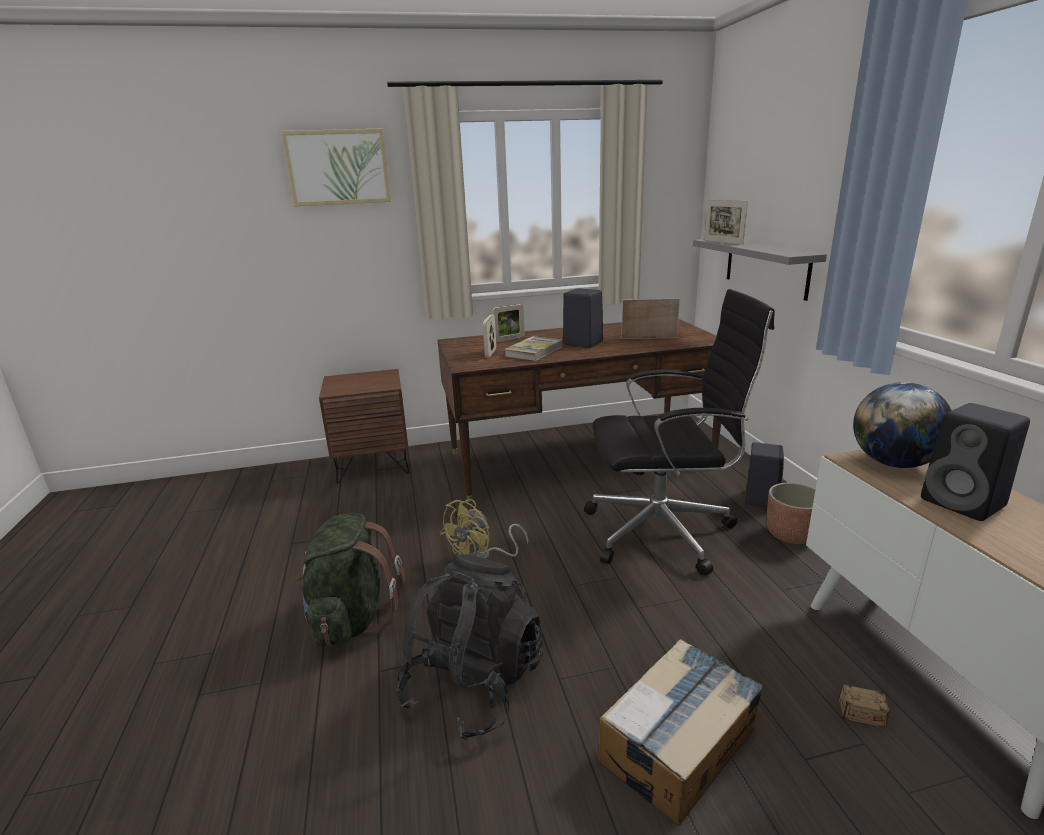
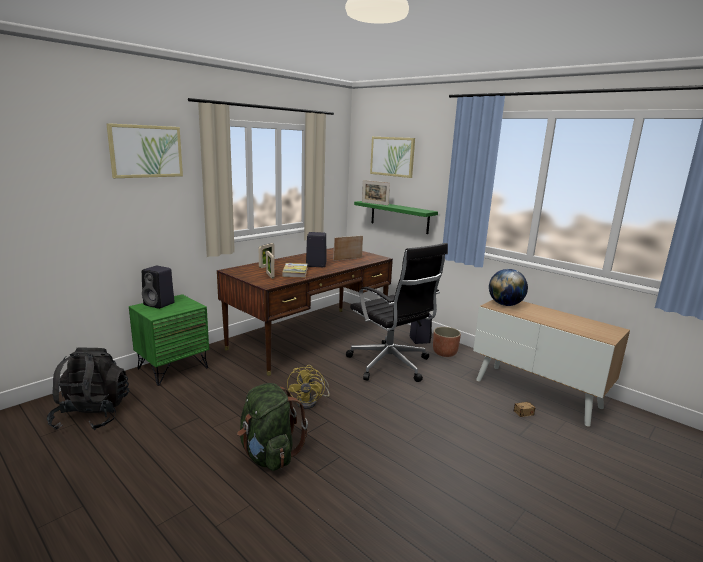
camera: 35 degrees left, 5 degrees down
brown nightstand [319,369,410,484] -> green nightstand [129,294,209,386]
black backpack [396,554,543,740] -> black backpack moved to [47,348,129,430]
black office chair [584,289,775,576] -> black office chair turned 90 degrees clockwise [346,243,448,382]
cardboard box [598,639,763,826] -> none
grey shelf [693,239,827,301] -> green shelf [354,201,438,234]
black speaker [921,403,1030,521] -> black speaker moved to [142,266,175,309]
none -> picture [370,137,415,178]

